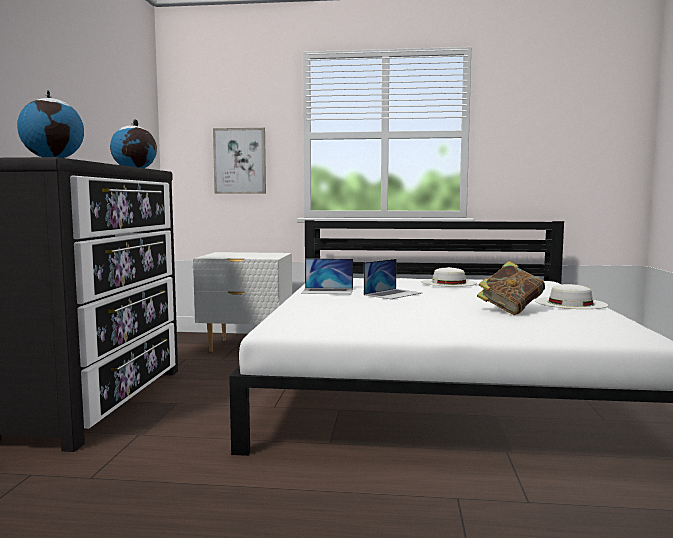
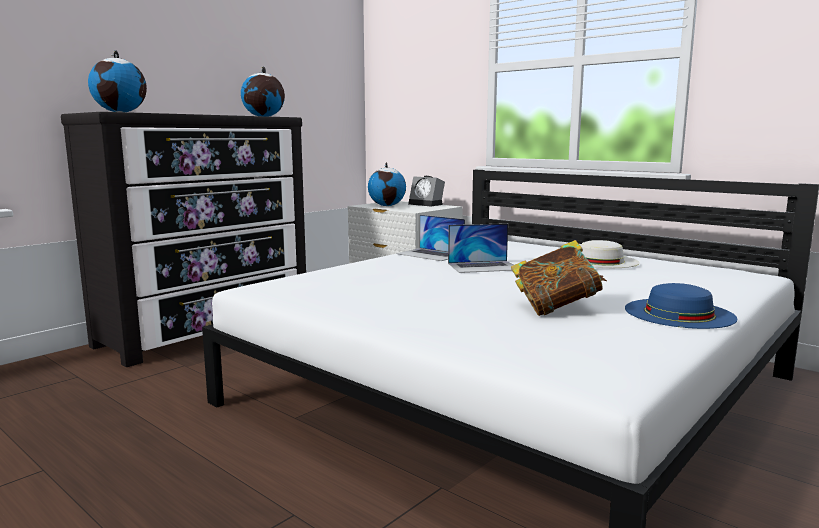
camera: 35 degrees right, 5 degrees up
picture [213,128,266,194] -> none
white hat [535,284,608,309] -> blue hat [625,283,737,329]
none -> globe [368,162,406,206]
none -> alarm clock [408,176,445,206]

